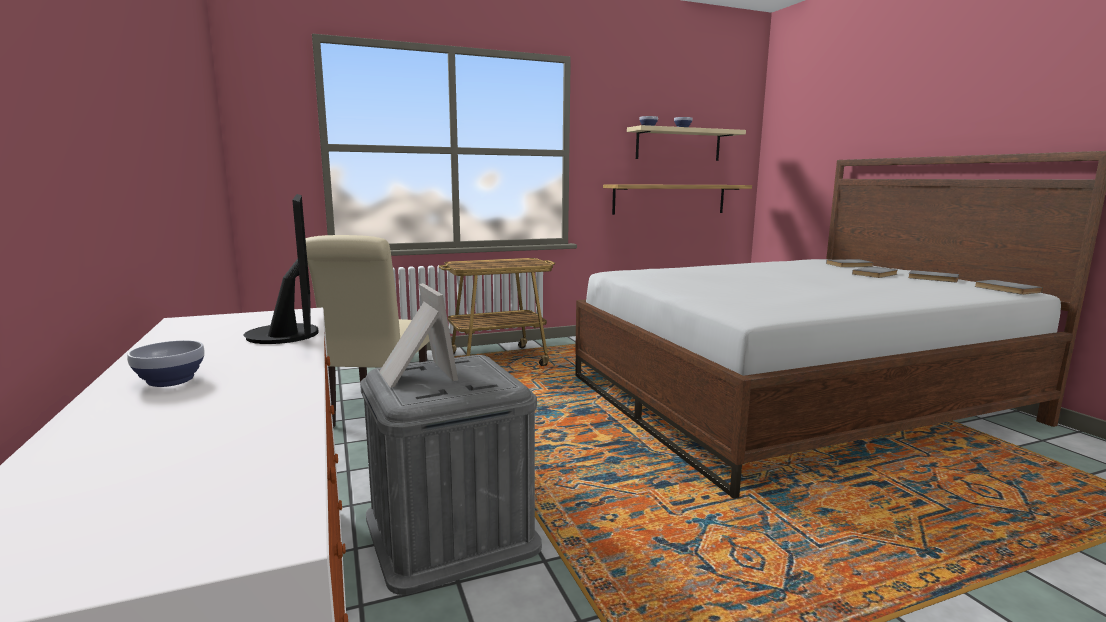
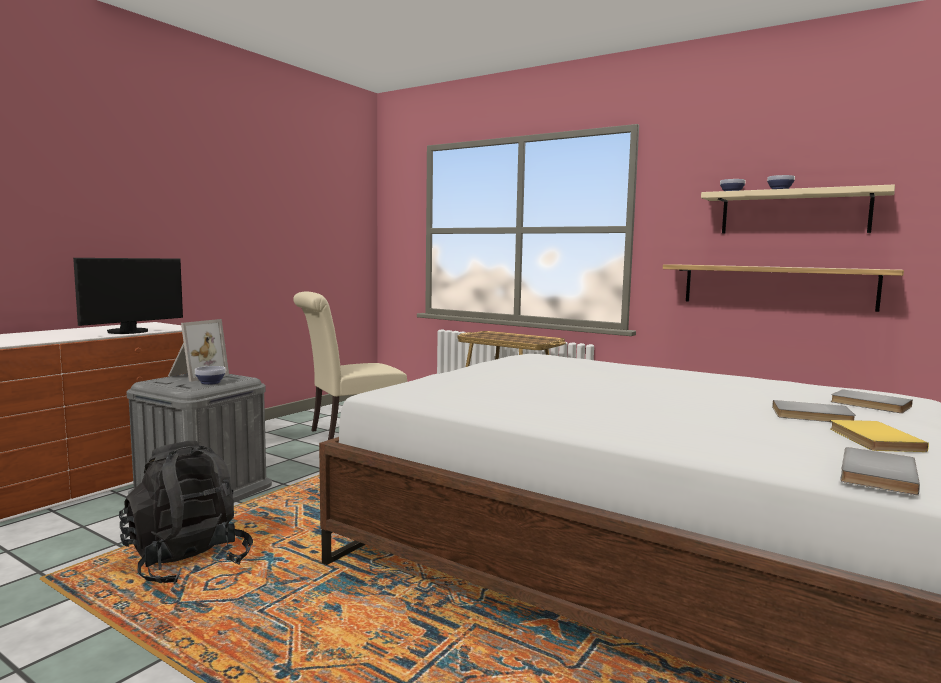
camera: 55 degrees right, 5 degrees down
bowl [127,340,205,387] -> bowl moved to [195,366,226,385]
grey book [908,270,959,282] -> yellow book [830,420,929,452]
none -> black backpack [119,441,253,584]

